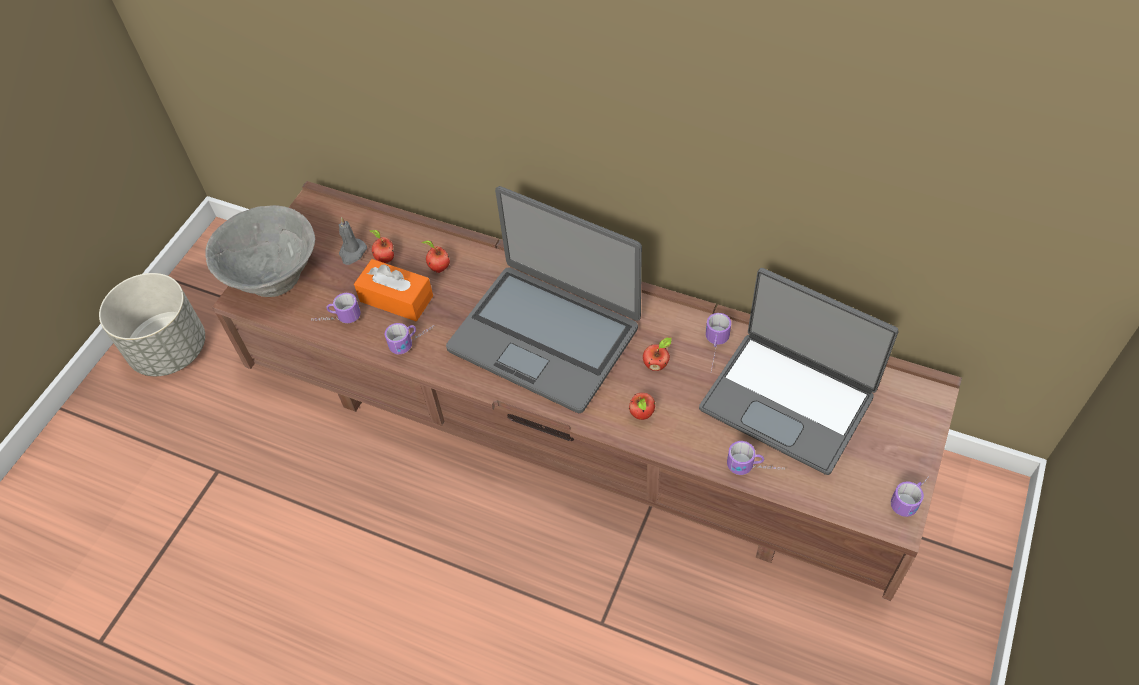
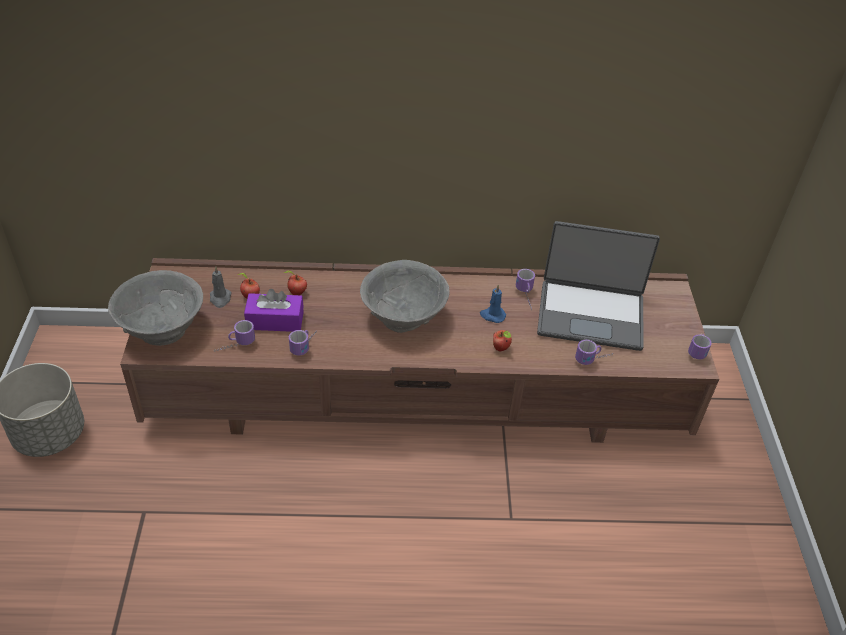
camera: 30 degrees left, 10 degrees down
orange tissue box [354,259,433,321] -> purple tissue box [244,289,304,332]
laptop [446,186,642,413] -> grey bowl [360,260,450,333]
apple [643,337,671,371] -> blue candle [480,285,506,323]

